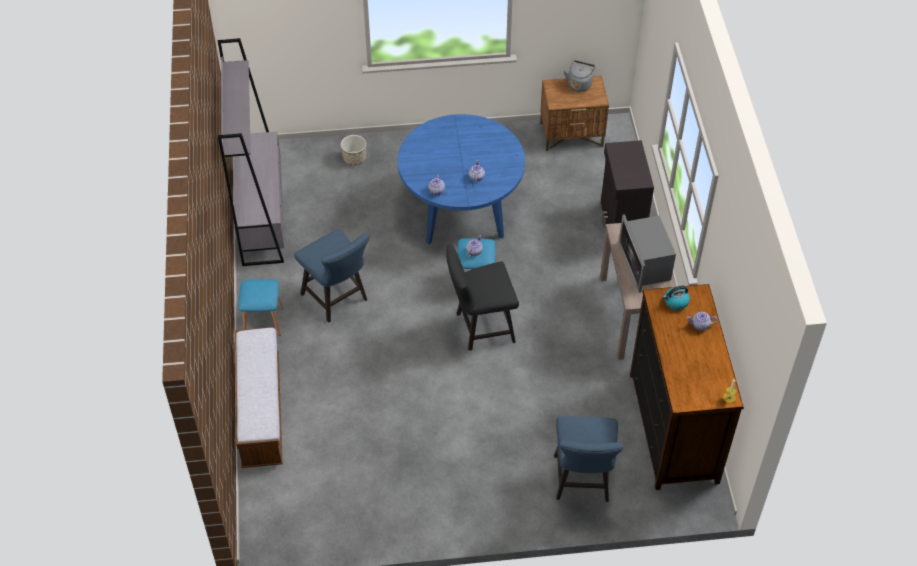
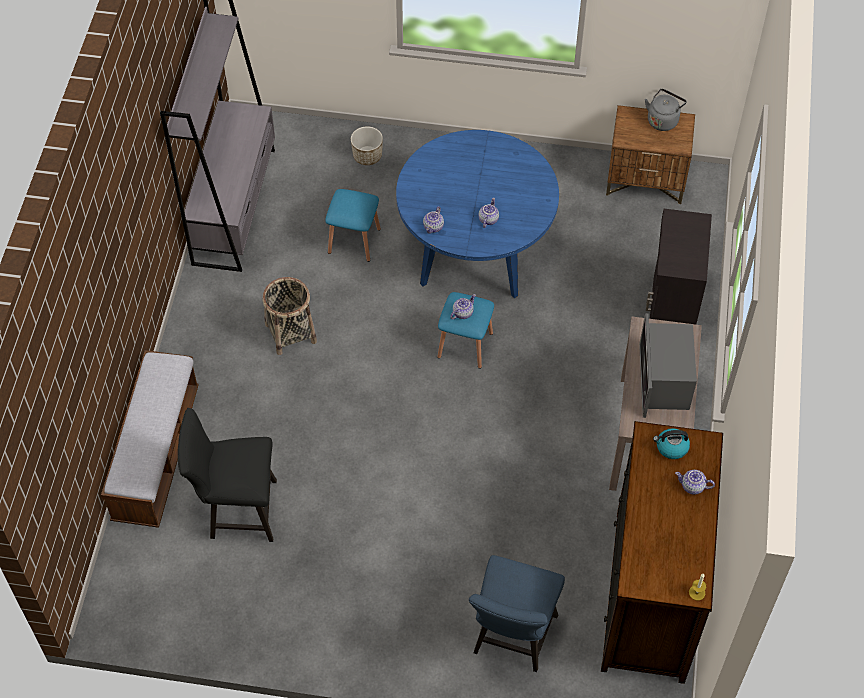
camera: 15 degrees right, 5 degrees up
blue stool [238,279,283,336] -> blue stool moved to [325,189,381,262]
blue chair [294,229,370,322] -> basket [263,277,317,355]
black chair [446,245,519,351] -> black chair moved to [178,408,277,542]

